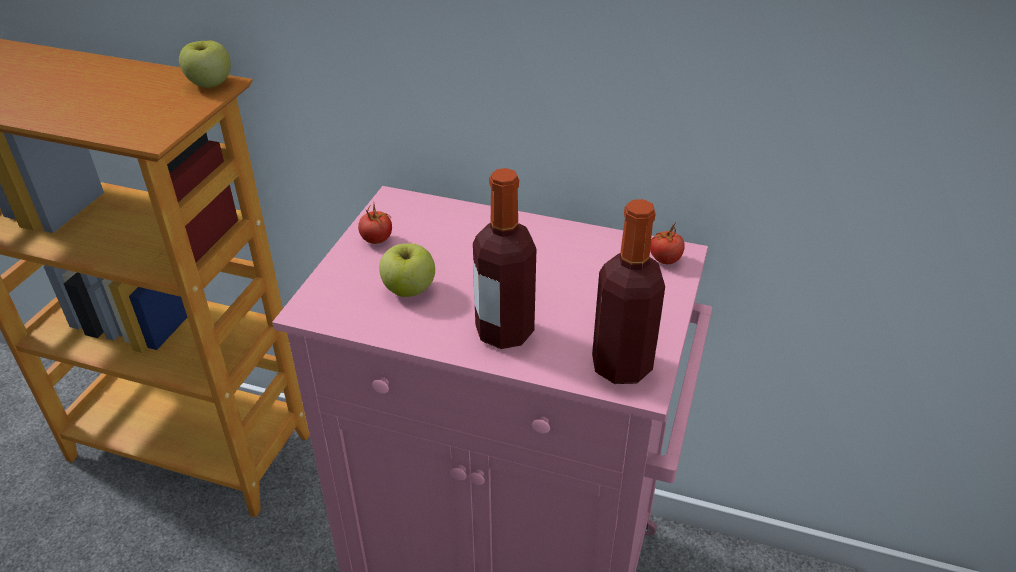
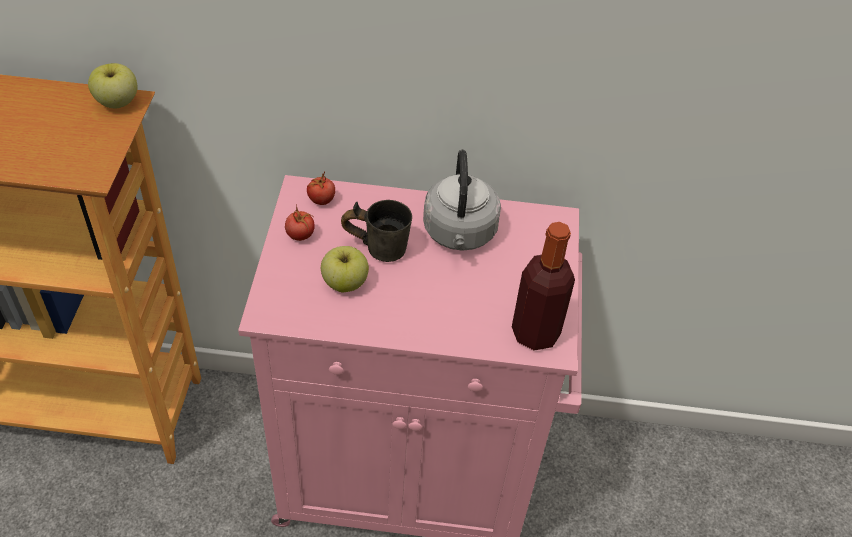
camera: 15 degrees left, 10 degrees up
bottle [473,168,536,349] -> none
tomato [650,222,685,264] -> tomato moved to [307,172,335,205]
none -> grey mug [341,200,412,262]
none -> grey kettle [423,150,501,251]

